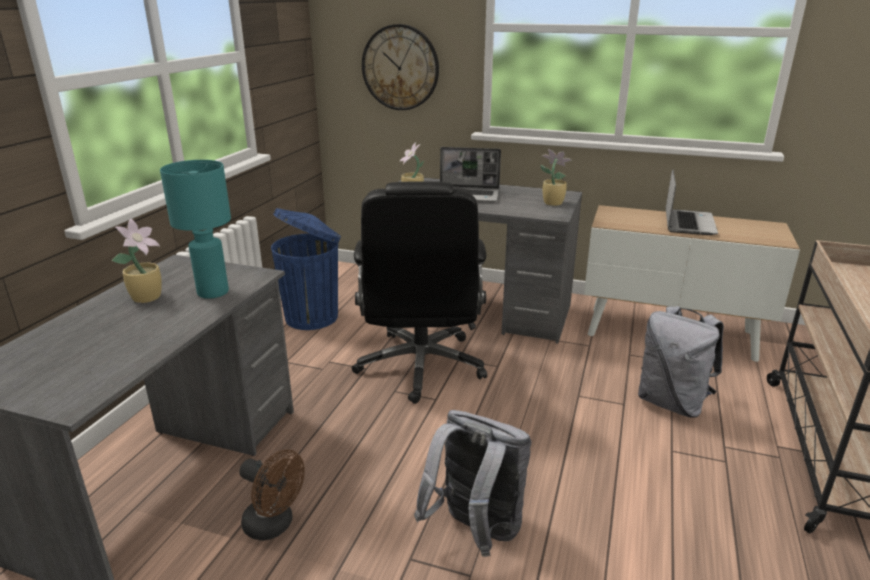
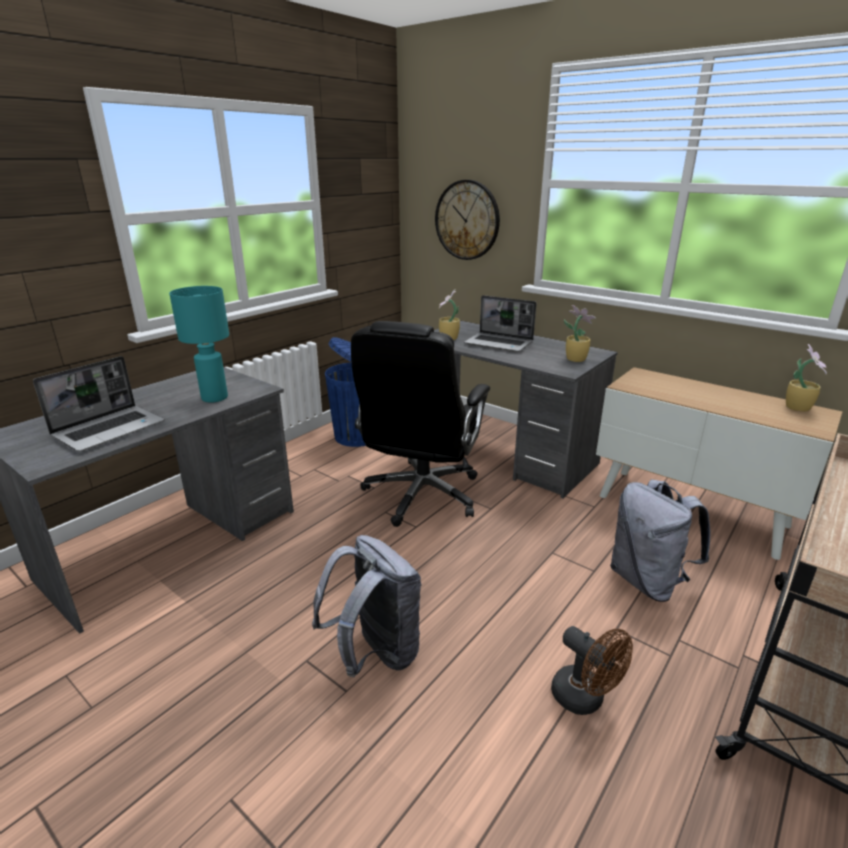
camera: 20 degrees right, 0 degrees up
potted plant [112,218,162,303] -> potted plant moved to [786,344,827,412]
brown fan [239,449,305,541] -> brown fan moved to [551,626,633,715]
laptop [666,169,718,235] -> laptop moved to [33,356,164,452]

